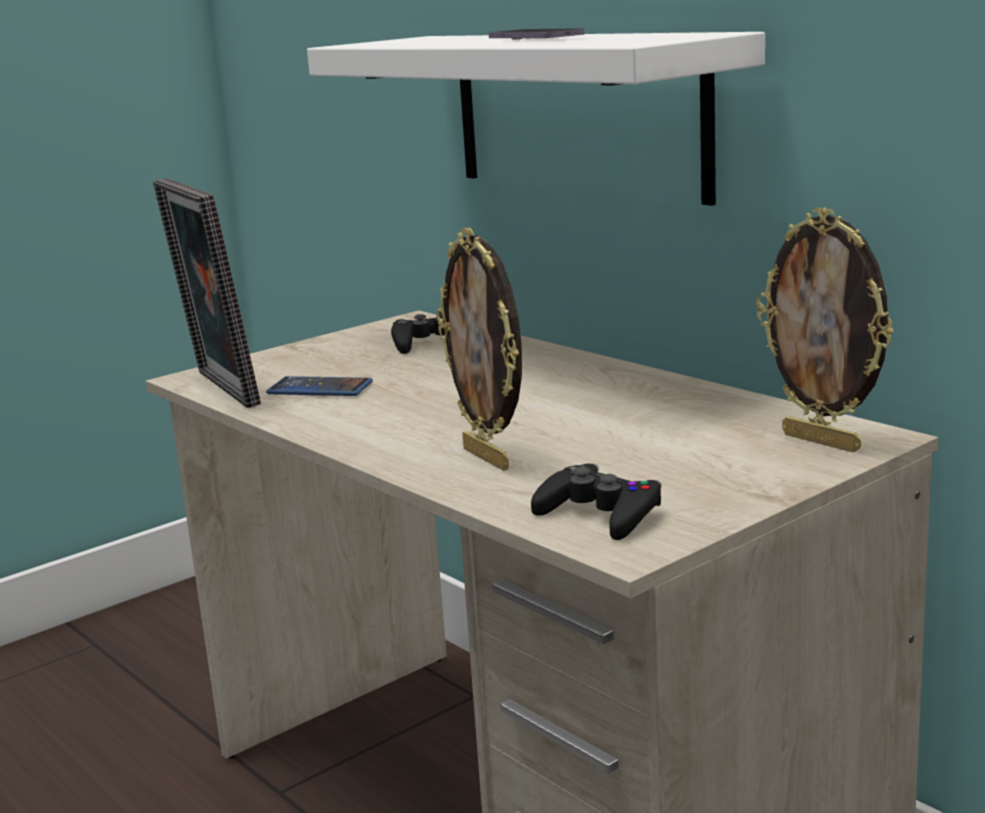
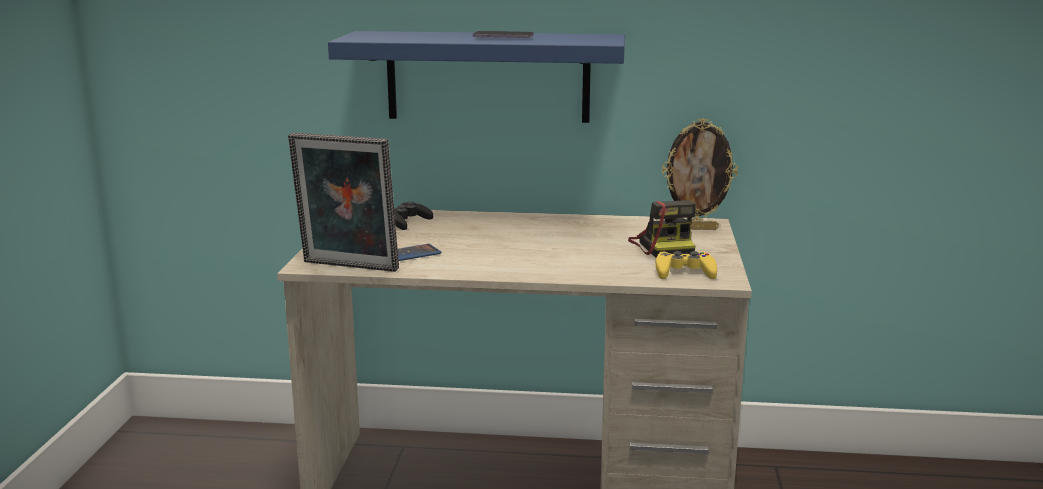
camera: 45 degrees left, 0 degrees up
white shelf [307,32,765,206] -> blue shelf [328,31,625,123]
picture frame [436,228,522,471] -> none
black game controller [531,463,662,540] -> yellow game controller [655,251,717,279]
none -> camera [628,200,696,257]

